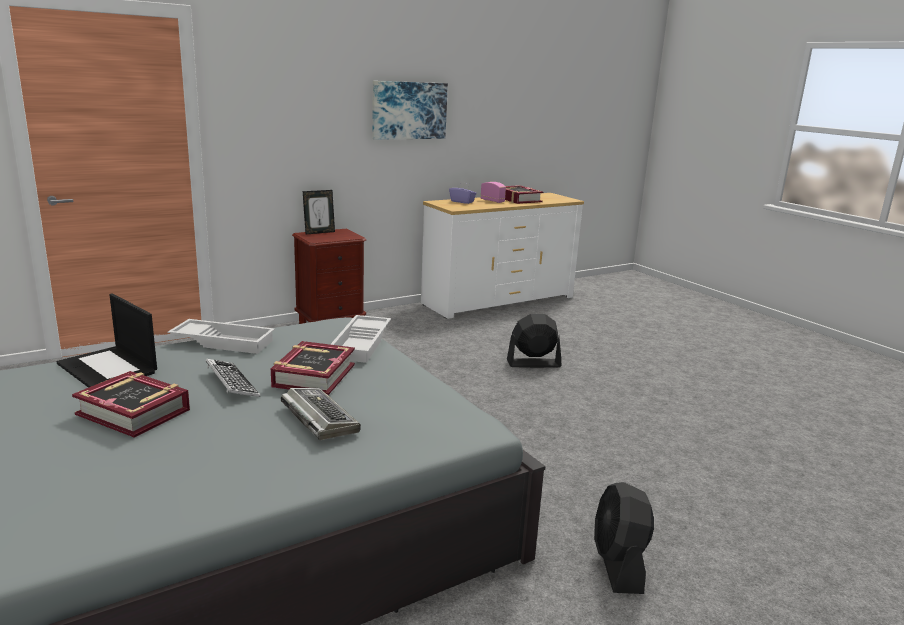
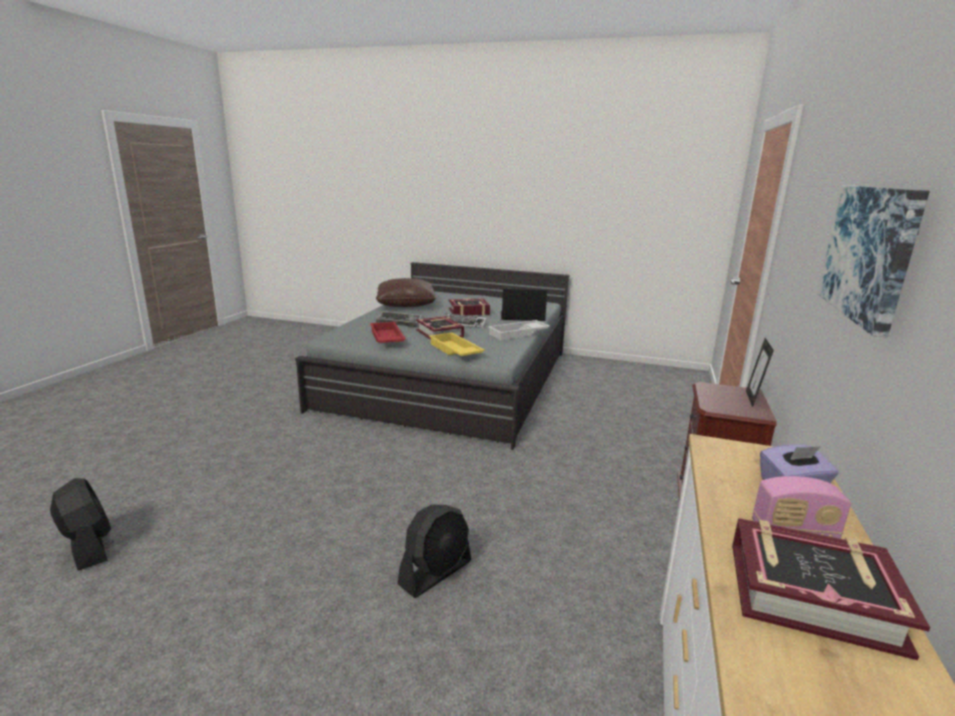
camera: 140 degrees right, 0 degrees up
white tray [330,315,391,363] -> yellow tray [429,332,485,356]
black fan [594,482,654,594] -> black fan moved to [50,478,111,571]
none -> red tray [370,322,406,343]
none -> brown pillow [376,278,436,307]

